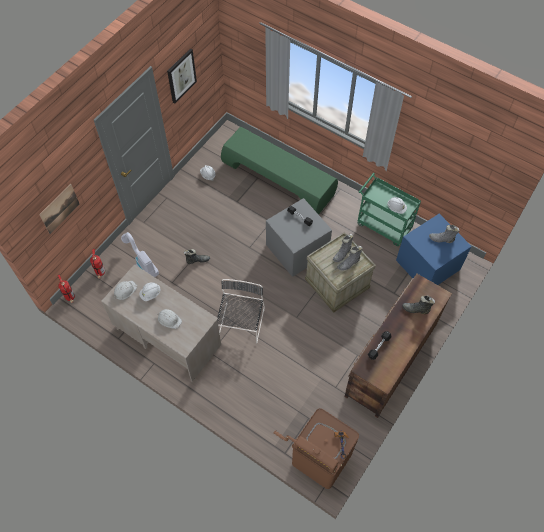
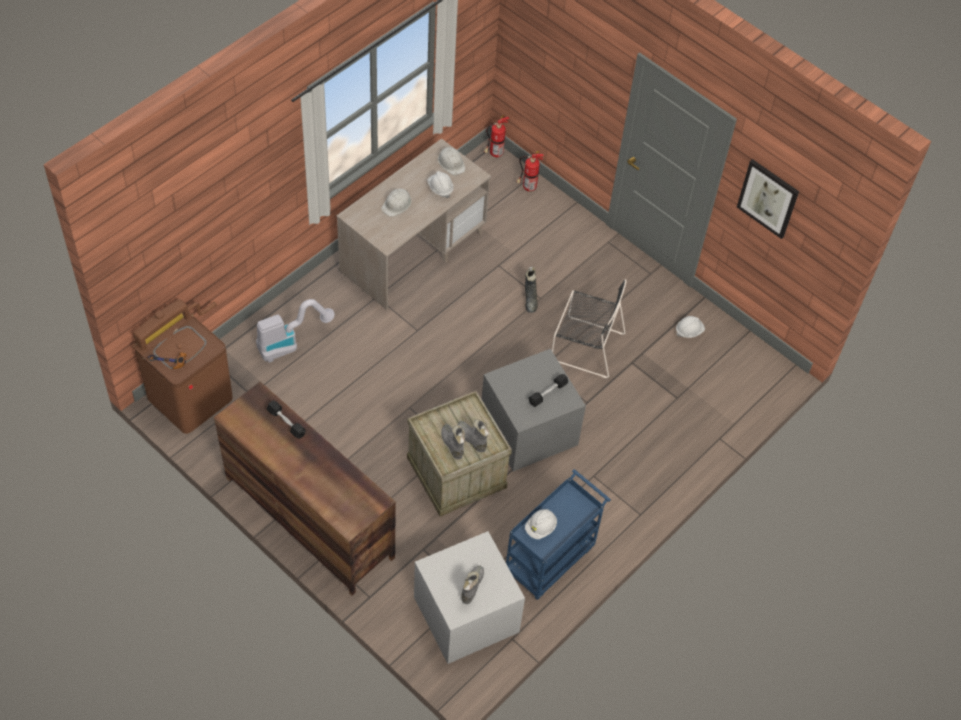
camera: 95 degrees right, 5 degrees down
picture [39,184,80,234] -> none
vacuum cleaner [121,232,159,277] -> vacuum cleaner moved to [256,299,335,362]
black chair [217,279,265,344] -> black chair moved to [552,279,626,378]
green bench [221,127,338,215] -> none
green cart [357,173,421,246] -> blue cart [506,469,611,600]
blue storage box [396,214,472,285] -> grey storage box [414,531,525,664]
black boot [402,295,435,314] -> none

